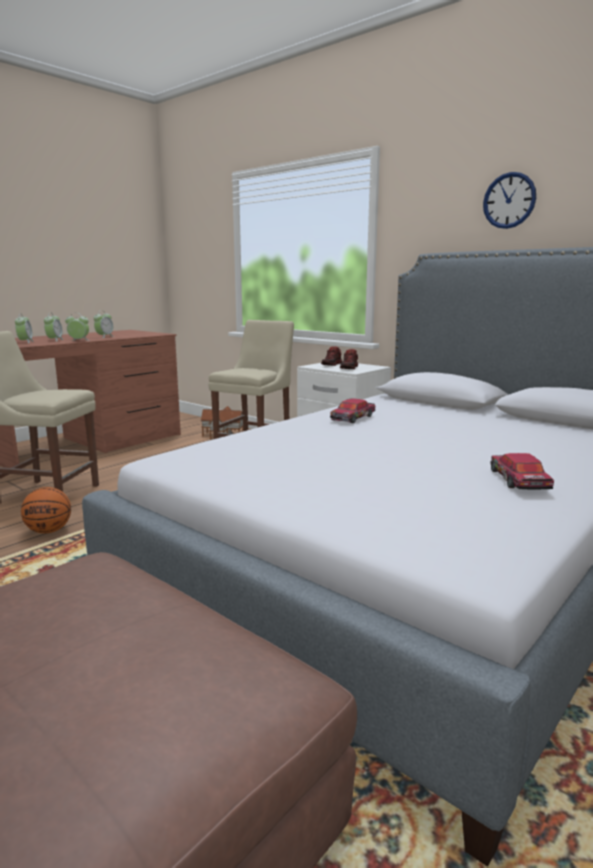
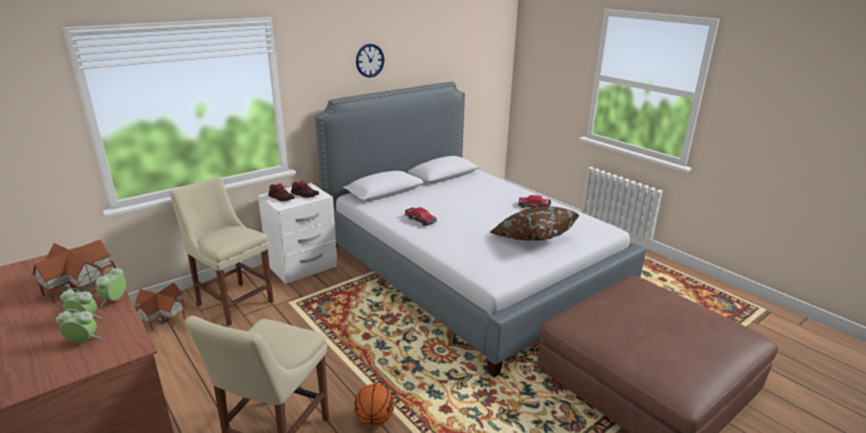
camera: 80 degrees left, 10 degrees up
alarm clock [94,310,114,338] -> toy house [32,240,112,303]
none -> brown pillow [490,206,580,241]

